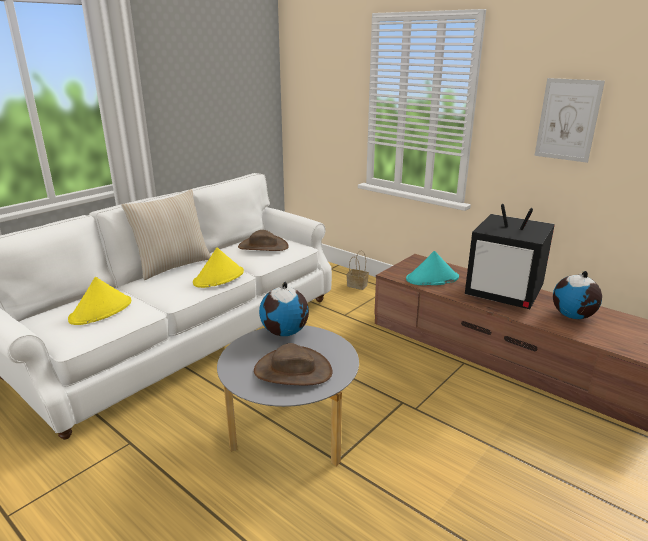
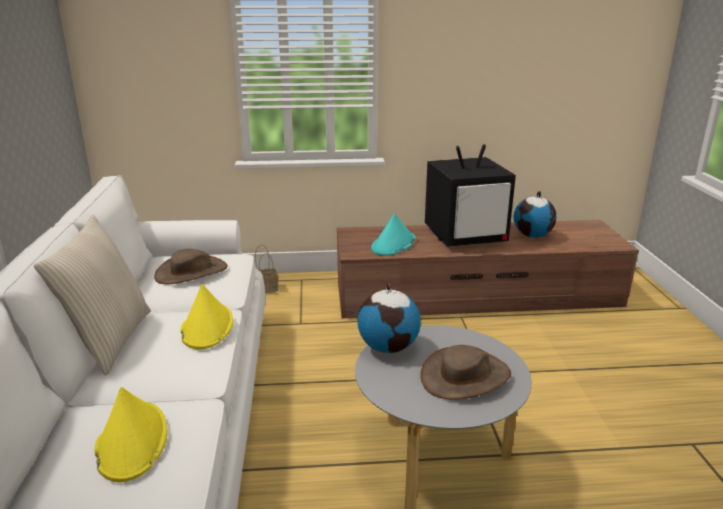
camera: 45 degrees left, 0 degrees up
picture [535,78,605,163] -> none

